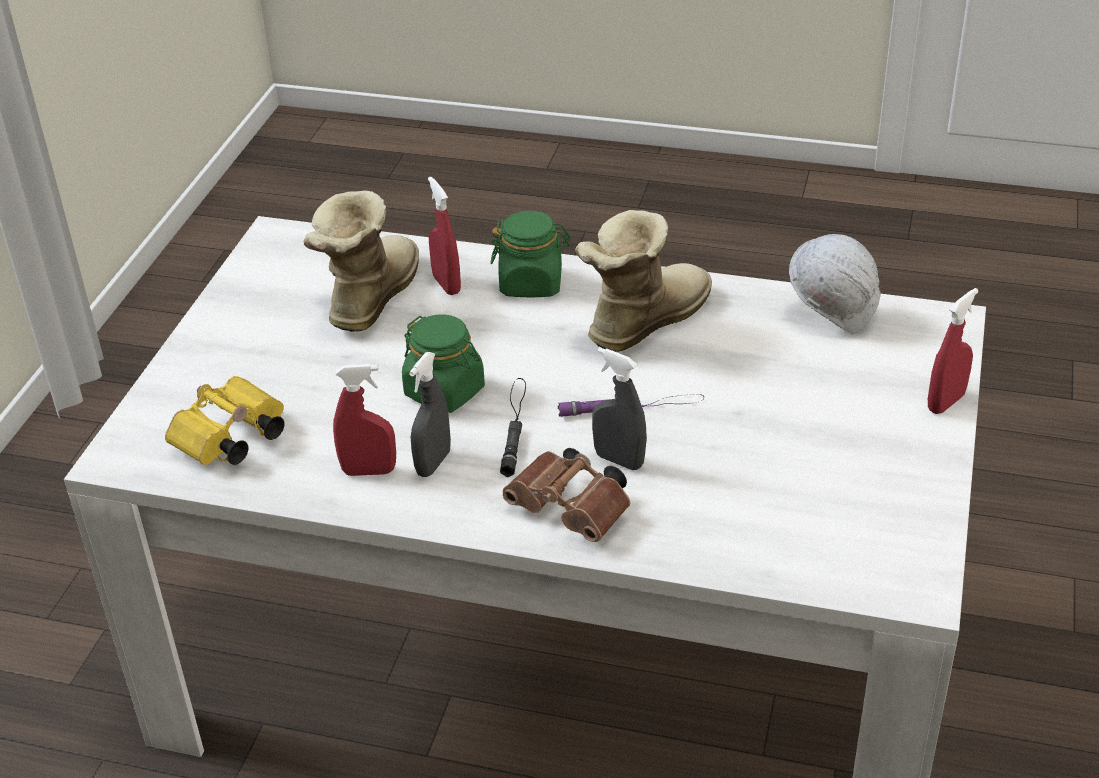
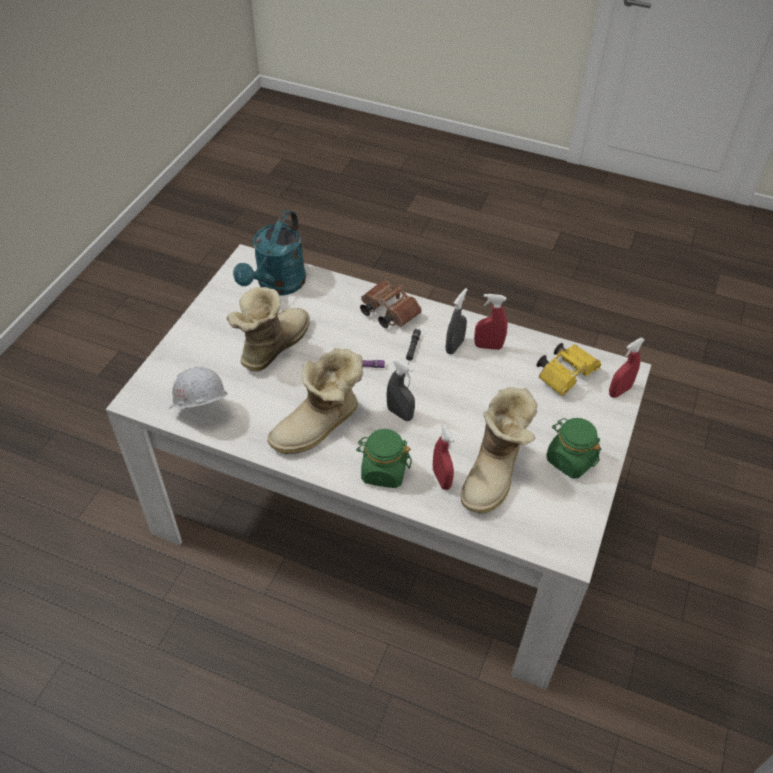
camera: 175 degrees left, 10 degrees up
green jar [402,314,485,413] -> green jar moved to [546,418,601,479]
grey spray bottle [592,347,647,470] -> grey spray bottle moved to [386,359,415,421]
red spray bottle [928,288,979,414] -> red spray bottle moved to [609,338,645,398]
none -> boot [227,287,310,372]
none -> turquoise watering can [233,210,306,296]

